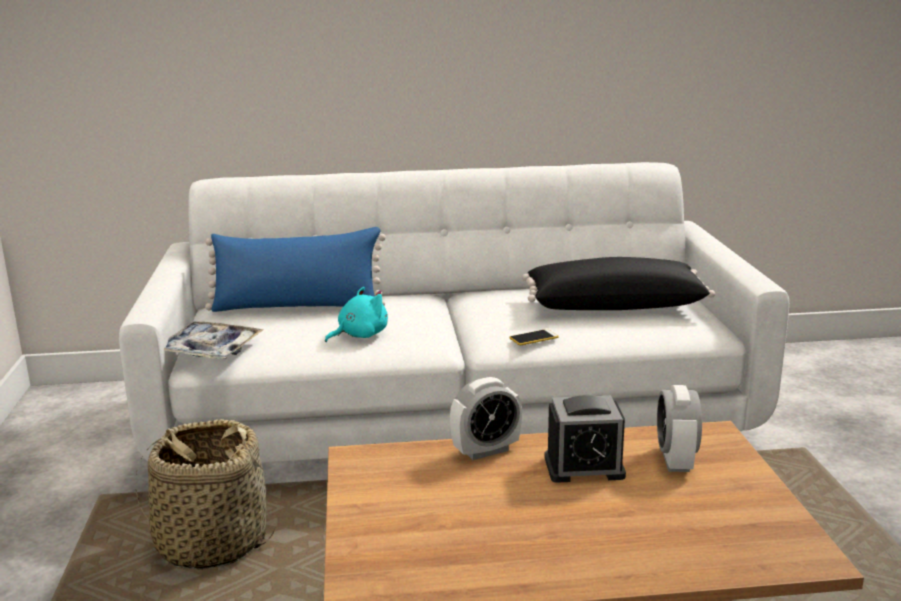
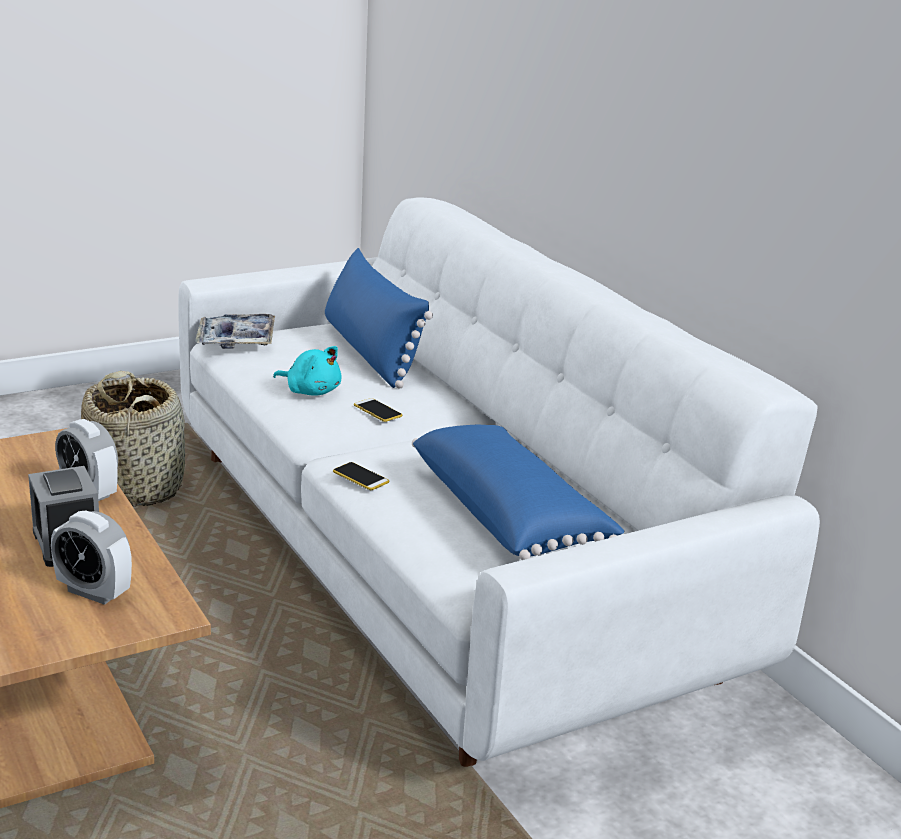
camera: 65 degrees right, 5 degrees up
black pillow [522,257,715,310] -> blue pillow [412,425,624,560]
alarm clock [657,385,702,472] -> alarm clock turned 135 degrees counterclockwise [51,510,132,605]
none -> phone [354,398,403,422]

